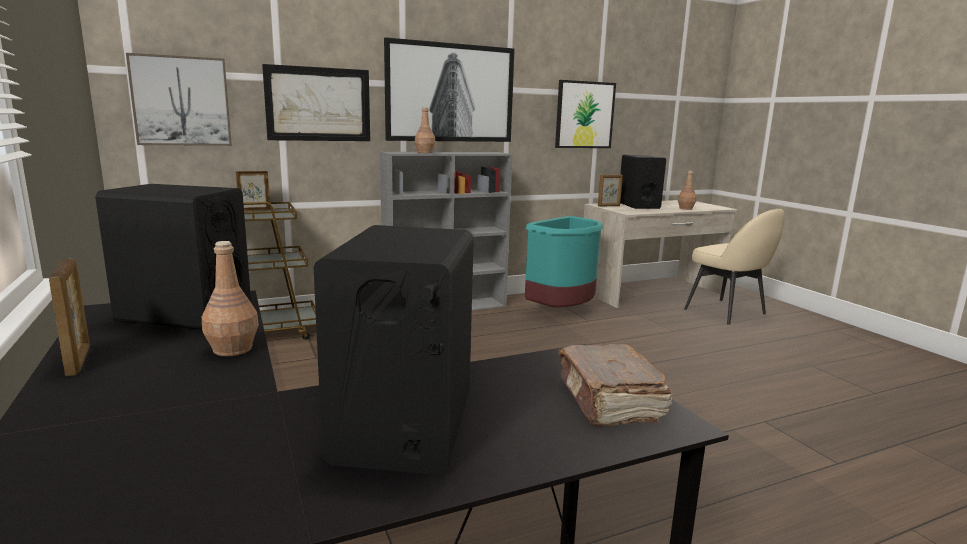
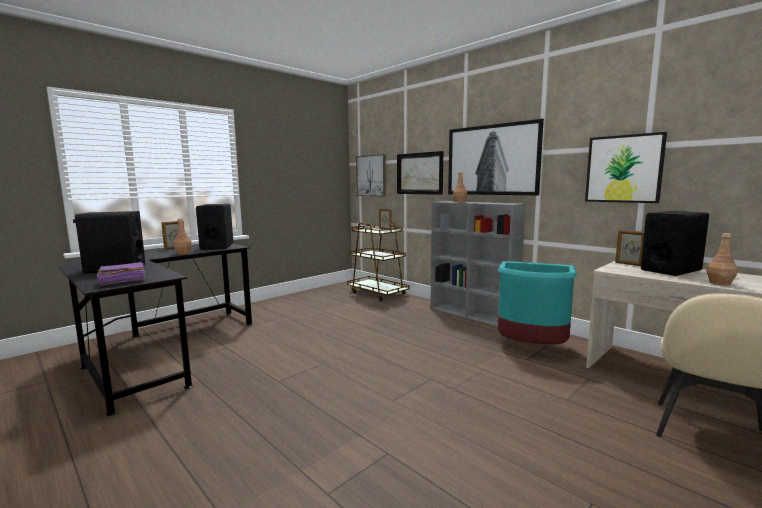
camera: 70 degrees right, 5 degrees down
brown book [558,344,672,427] -> purple book [97,262,145,286]

